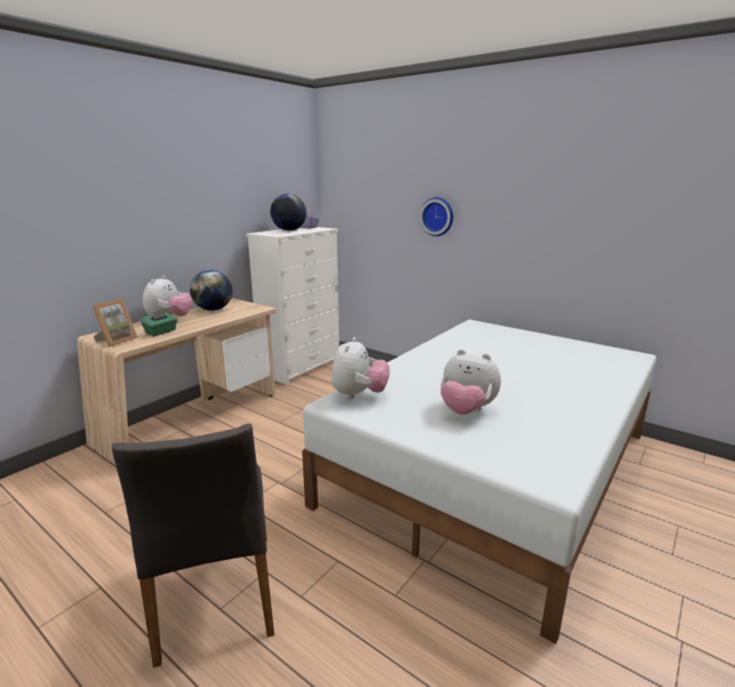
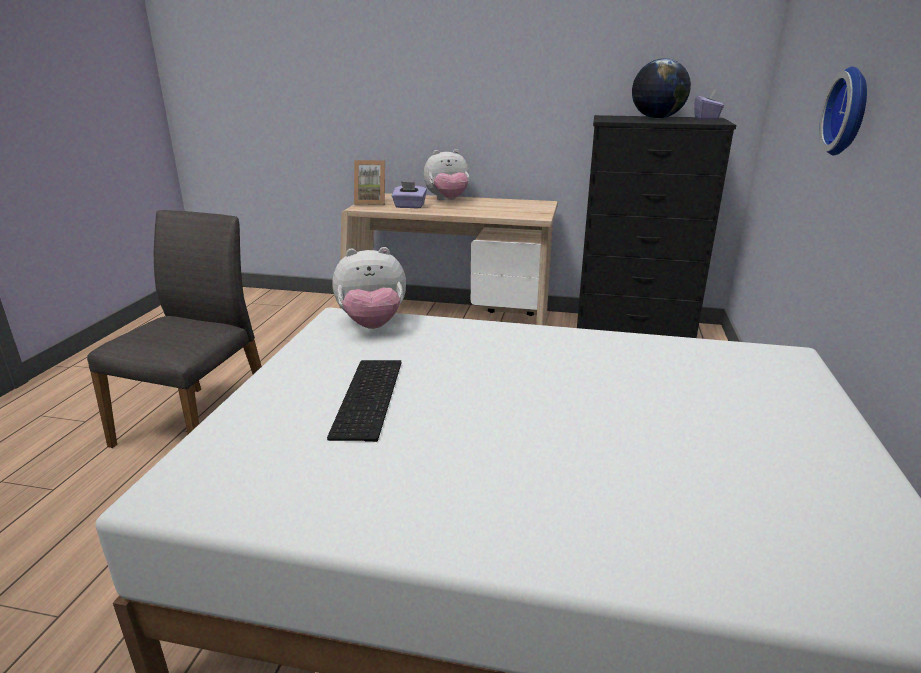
camera: 65 degrees right, 5 degrees up
grey chair [112,424,274,668] -> grey chair turned 150 degrees clockwise [87,210,262,448]
green tissue box [140,309,177,336] -> purple tissue box [392,182,427,208]
globe [190,270,232,311] -> none
white dresser [246,227,339,385] -> black dresser [577,115,736,338]
plush toy [441,349,501,415] -> keyboard [327,360,401,442]

